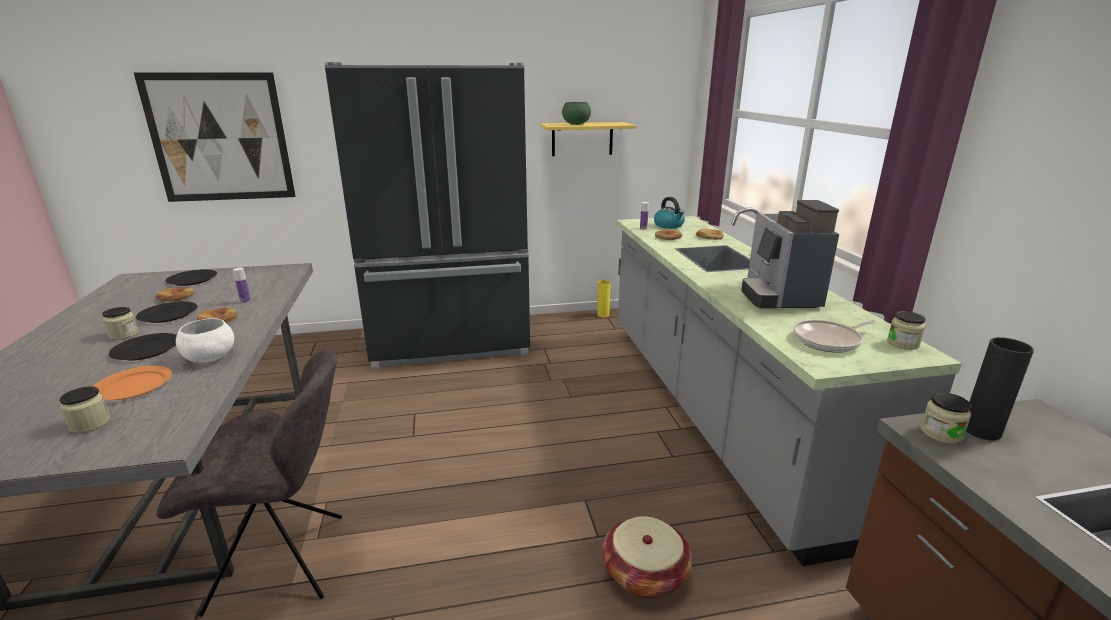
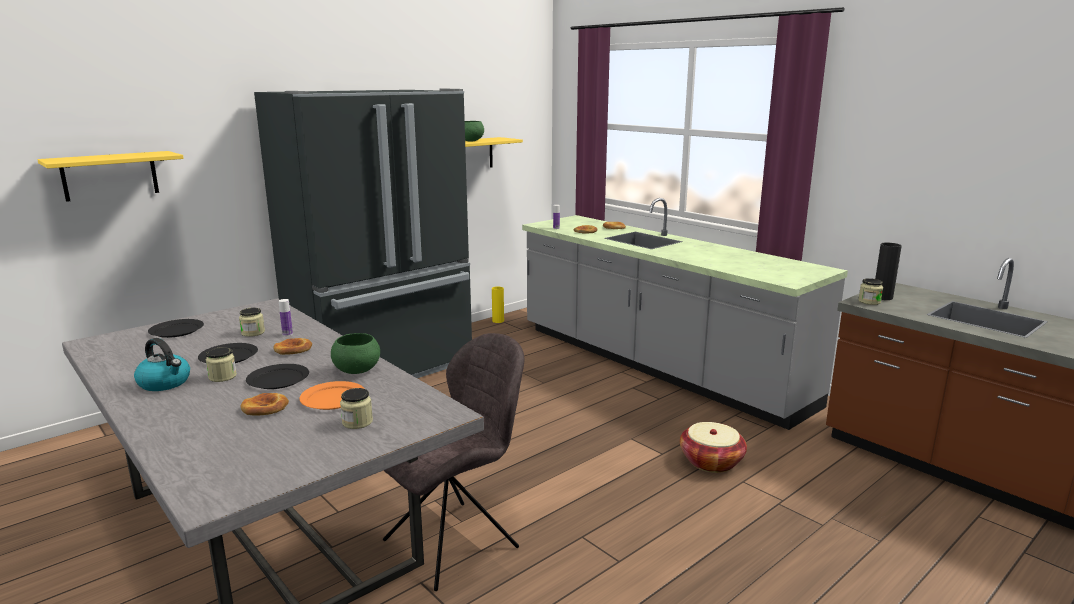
camera: 30 degrees left, 5 degrees down
picture [133,72,296,202] -> yellow shelf [37,151,184,202]
bread [156,287,195,301] -> bread moved to [241,393,289,416]
white bowl [176,318,234,363] -> green bowl [331,333,380,374]
kettle [654,197,685,229] -> kettle moved to [134,338,190,391]
coffee machine [741,200,839,309] -> none
frying pan [793,320,876,353] -> none
jar [887,311,926,350] -> jar moved to [239,308,265,337]

